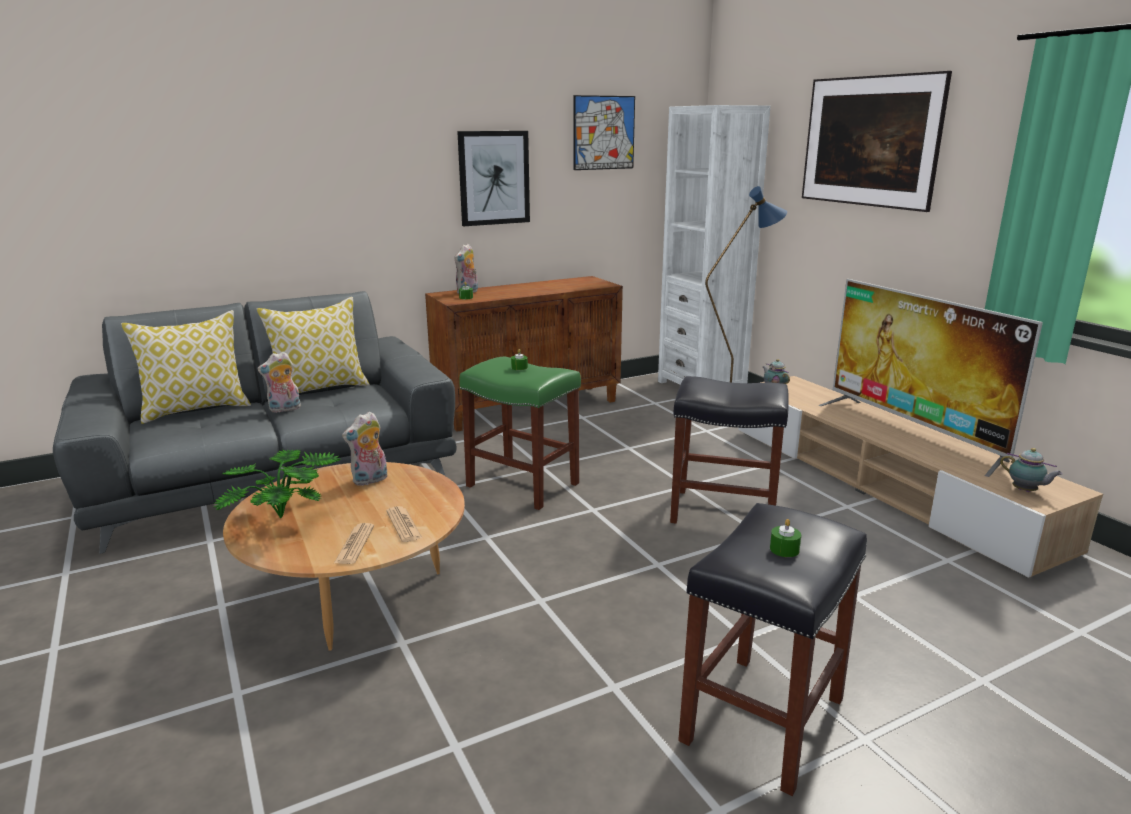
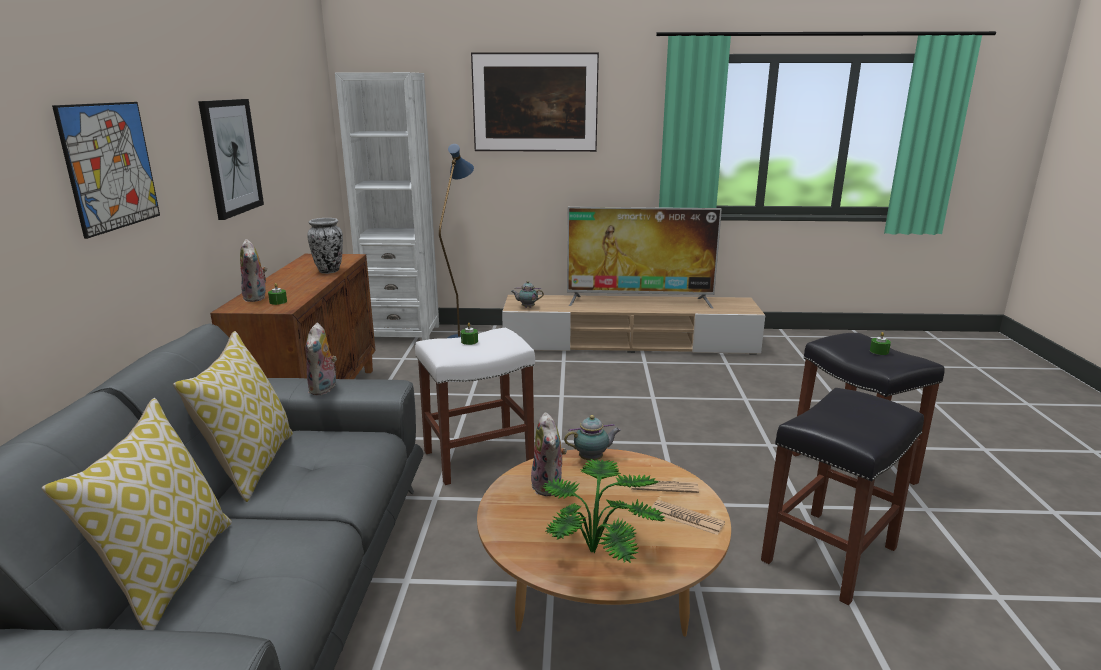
camera: 60 degrees left, 0 degrees up
plush toy [257,352,301,413] -> plush toy moved to [305,323,338,395]
green stool [459,356,581,510] -> white stool [415,328,535,485]
picture [574,95,635,170] -> picture moved to [52,102,160,239]
black stool [670,376,789,524] -> black stool moved to [761,388,924,605]
teapot [1000,448,1063,492] -> teapot moved to [564,415,621,461]
none -> vase [307,218,343,274]

